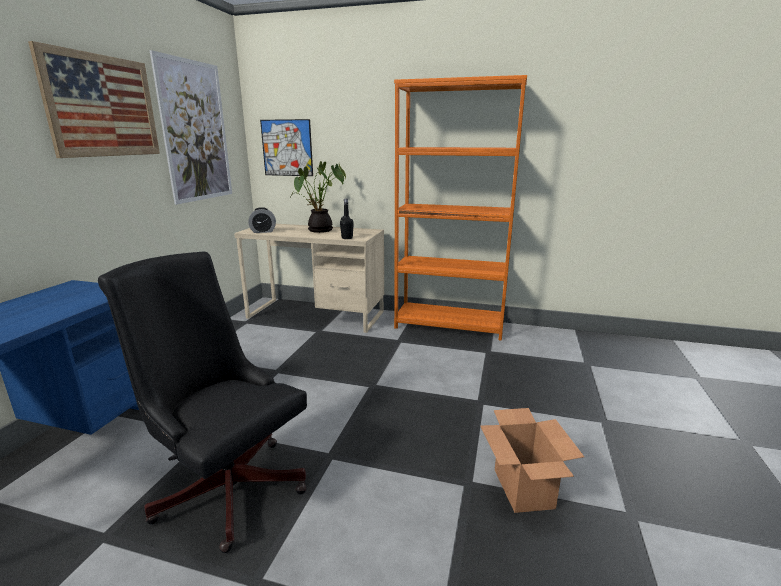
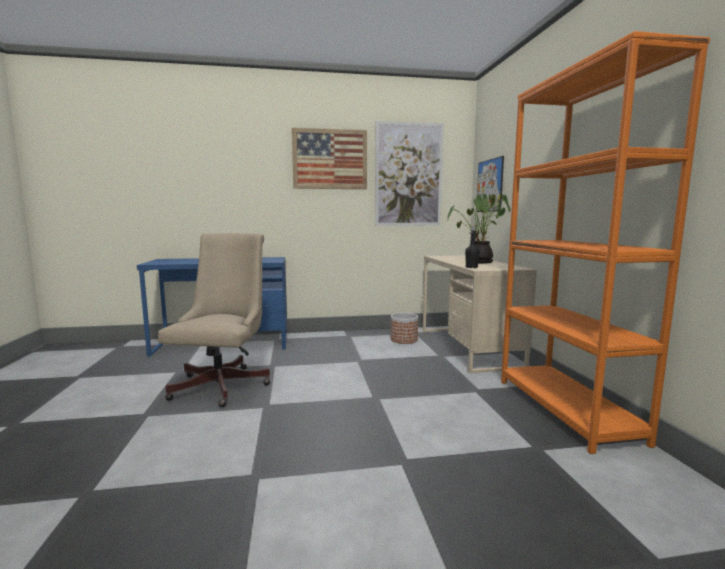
camera: 65 degrees right, 10 degrees down
black office chair [98,252,307,553] -> beige office chair [158,233,270,407]
alarm clock [248,207,276,233] -> none
cardboard box [480,408,584,513] -> none
none -> planter [391,313,418,344]

